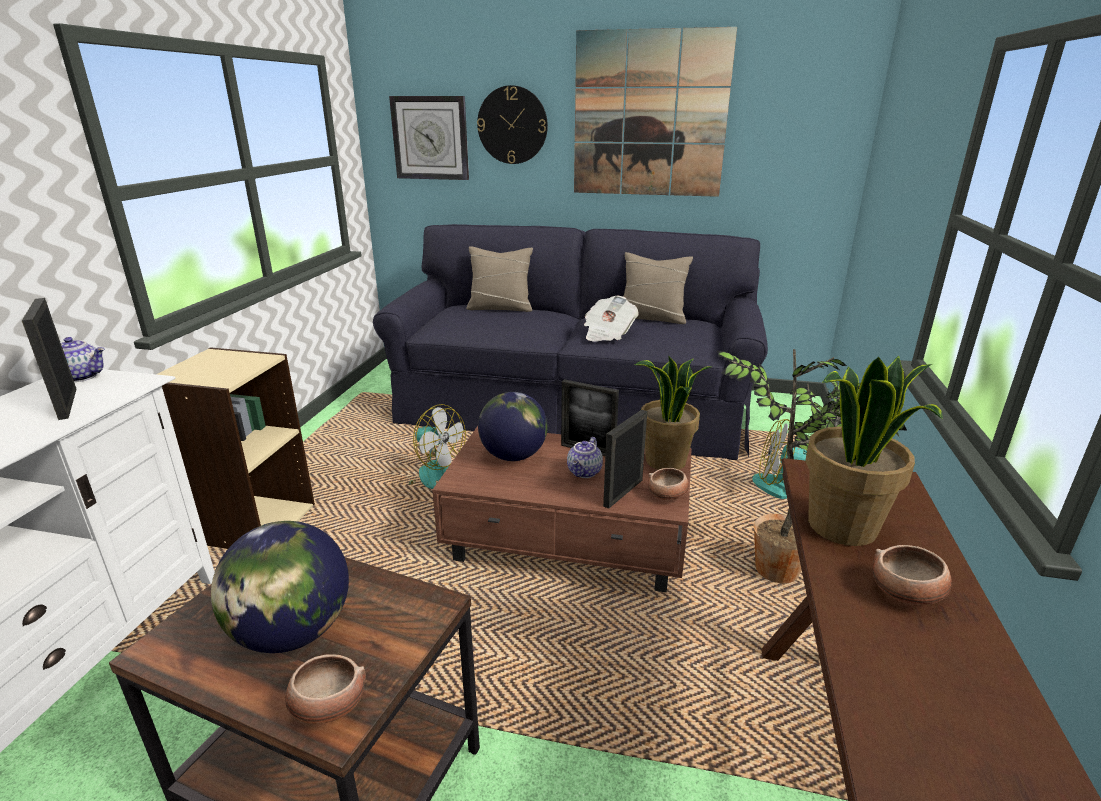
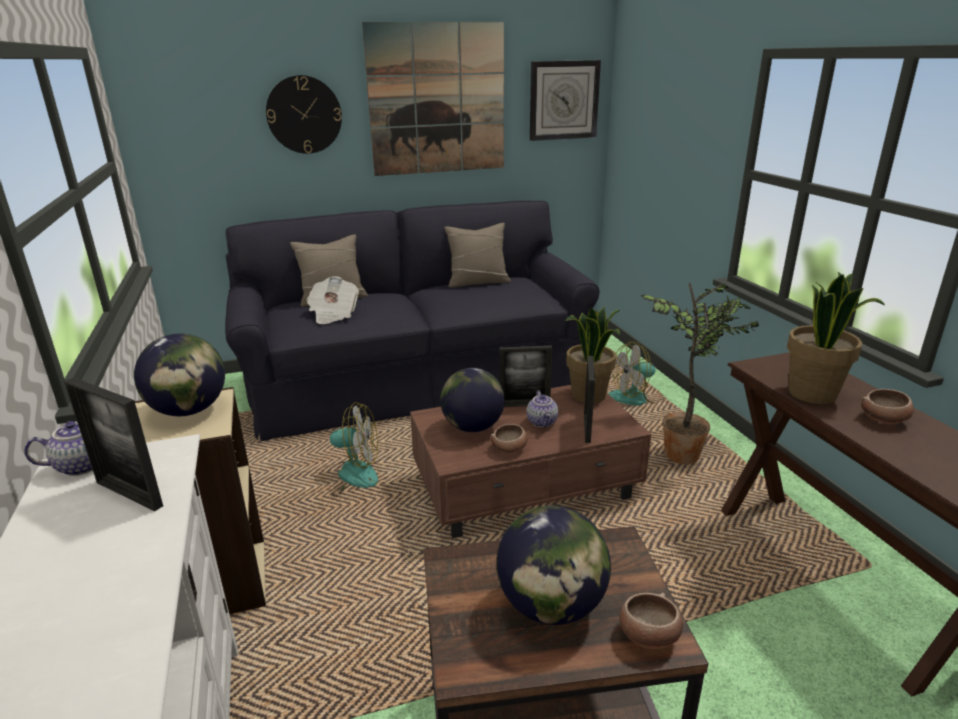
camera: 30 degrees left, 0 degrees up
wall clock [389,96,469,180] -> wall clock moved to [530,60,601,141]
newspaper [584,296,639,342] -> newspaper moved to [306,276,359,324]
bowl [648,468,689,500] -> bowl moved to [491,424,528,454]
none -> globe [134,334,225,416]

